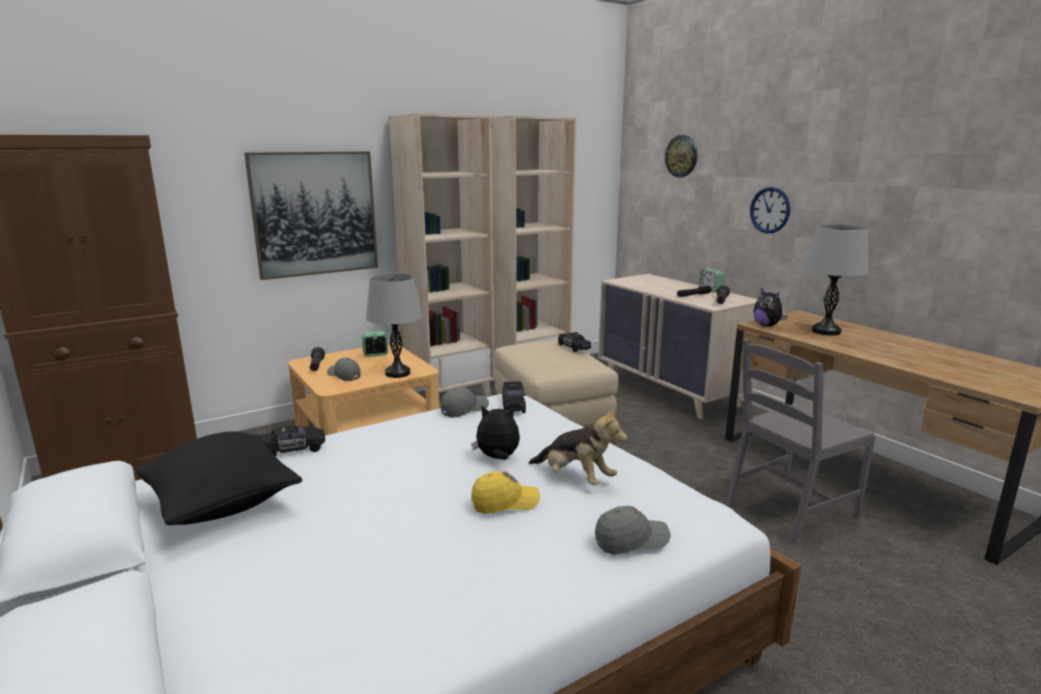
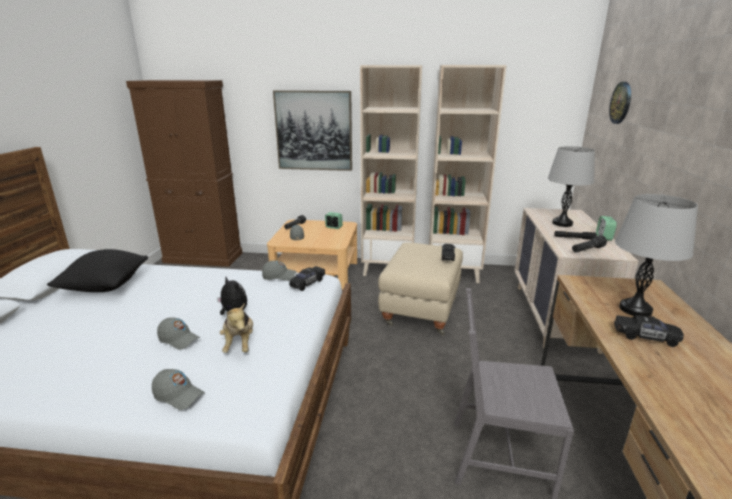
camera: 40 degrees right, 5 degrees up
black toy car [259,425,325,457] -> black toy car moved to [614,315,684,347]
grey table lamp [366,273,423,378] -> grey table lamp moved to [548,146,595,227]
yellow cap [471,471,540,514] -> grey cap [157,317,200,350]
wall clock [750,187,790,233] -> none
plush toy [753,288,788,327] -> none

